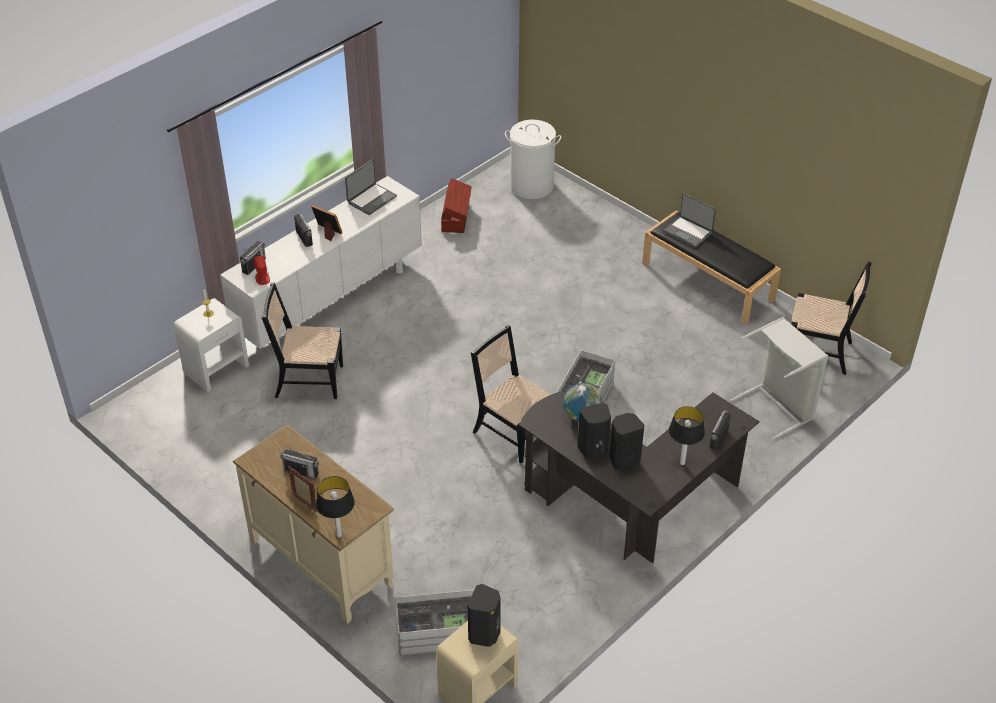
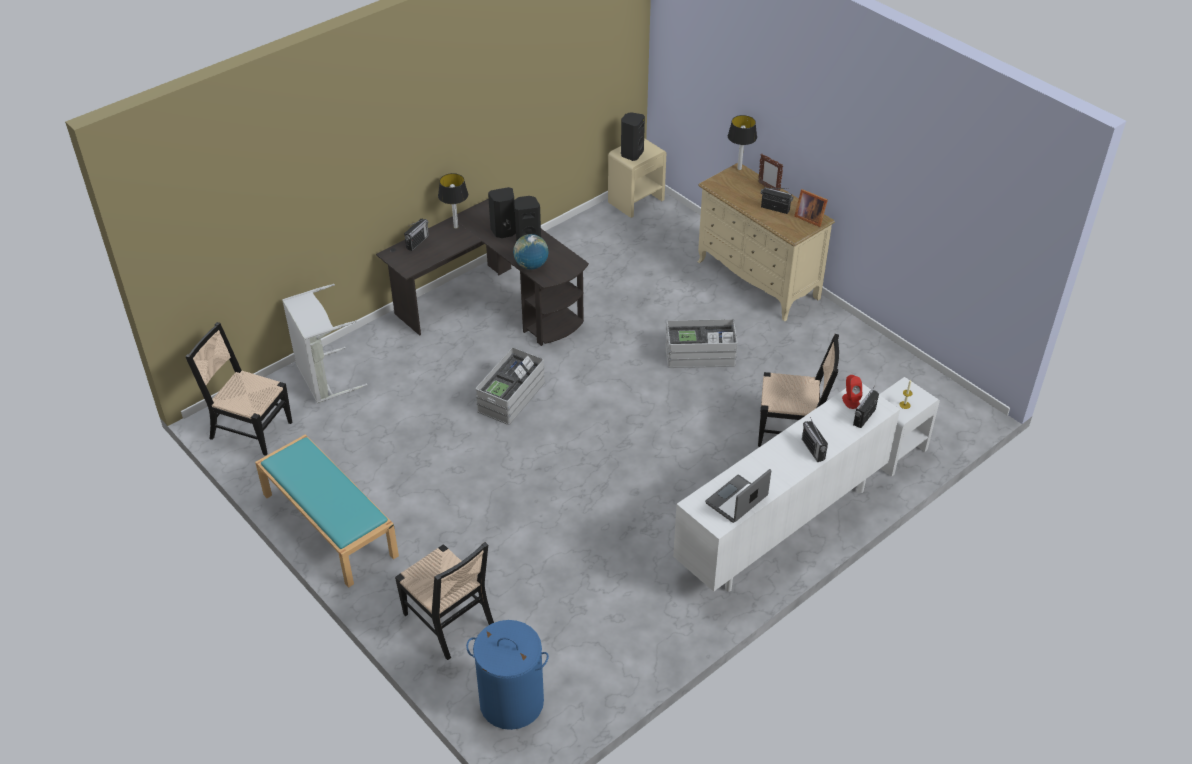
camera: 175 degrees left, 0 degrees up
picture frame [311,205,343,241] -> picture frame moved to [794,189,828,227]
grey storage box [395,589,474,656] -> grey storage box moved to [665,319,738,368]
brown storage box [441,178,472,233] -> none
chair [471,325,550,464] -> chair moved to [395,542,494,660]
white laundry basket [505,120,561,199] -> blue laundry basket [466,620,549,730]
black bench [642,211,781,324] -> turquoise bench [255,434,399,588]
laptop [664,193,716,248] -> none

